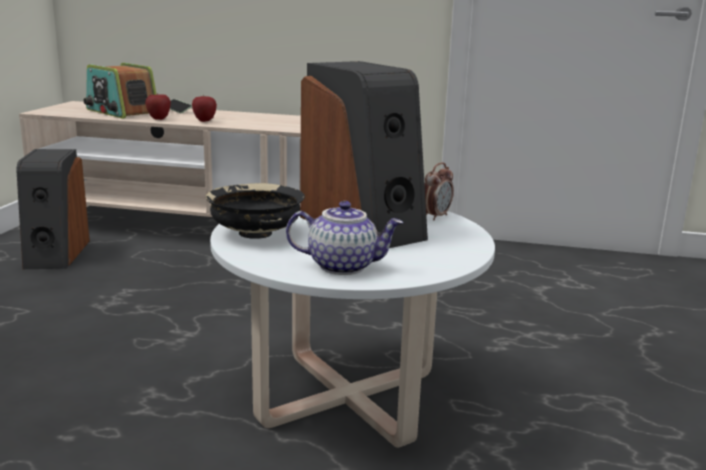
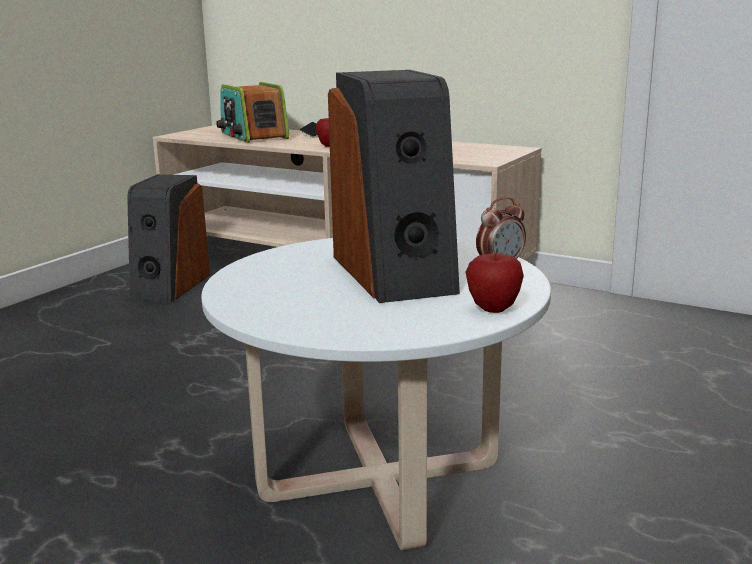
camera: 20 degrees right, 0 degrees up
apple [145,94,171,120] -> apple moved to [466,253,524,313]
black bowl [206,183,305,239] -> none
teapot [286,201,404,275] -> none

